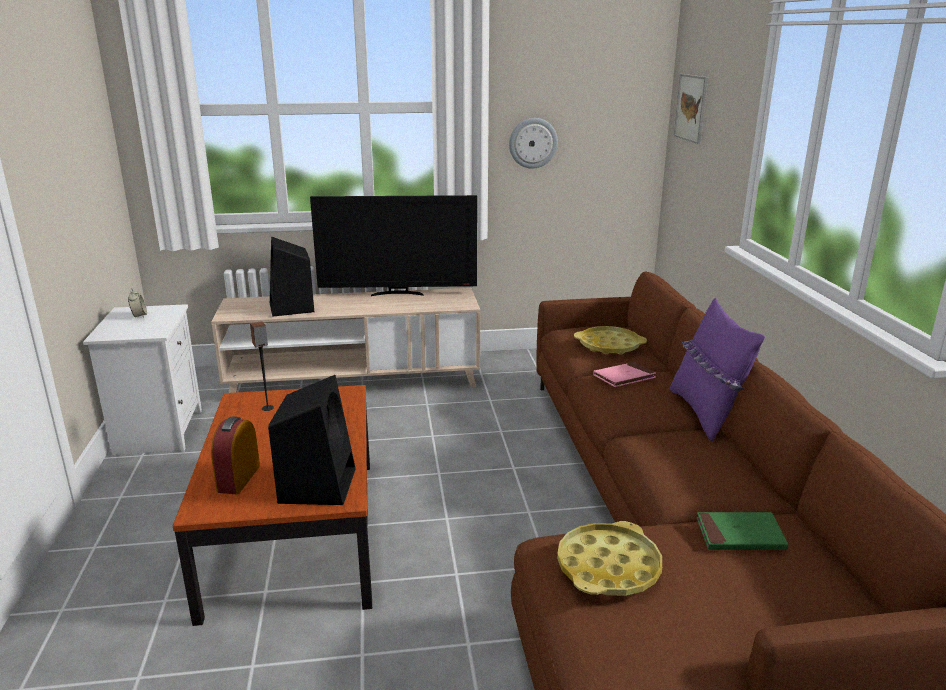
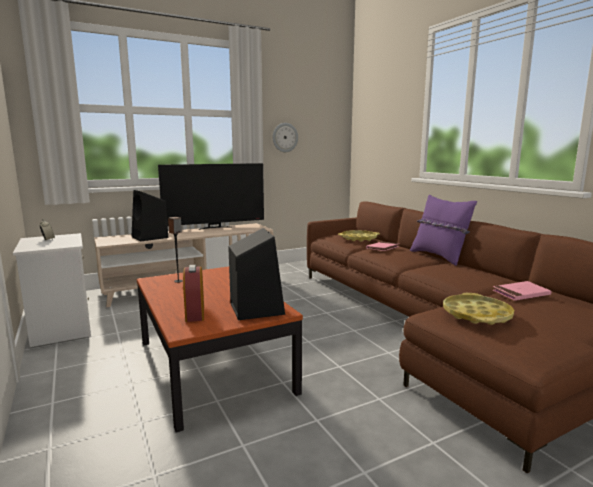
camera: 20 degrees left, 10 degrees down
picture [674,74,708,144] -> none
green book [697,512,788,550] -> pink book [493,281,552,301]

